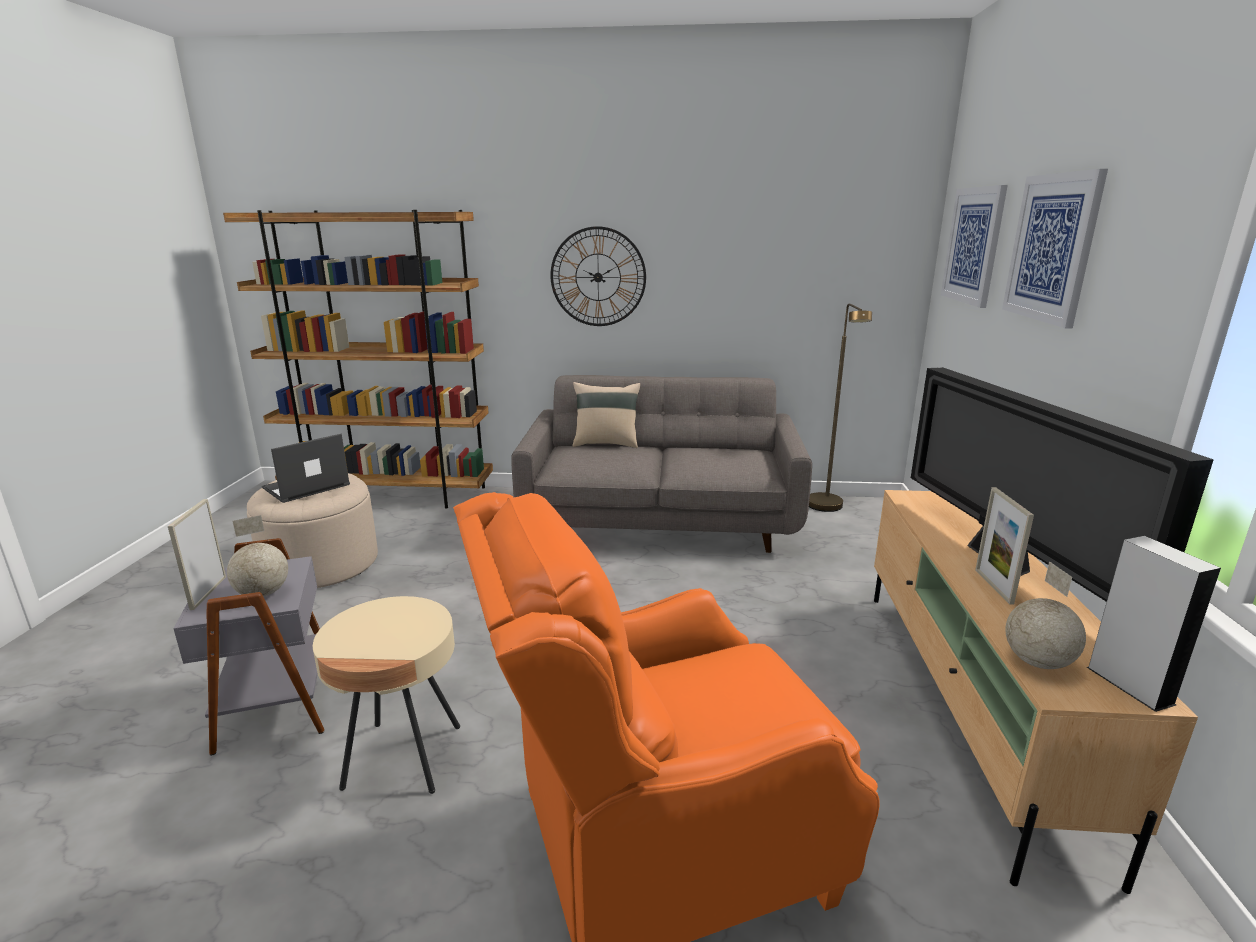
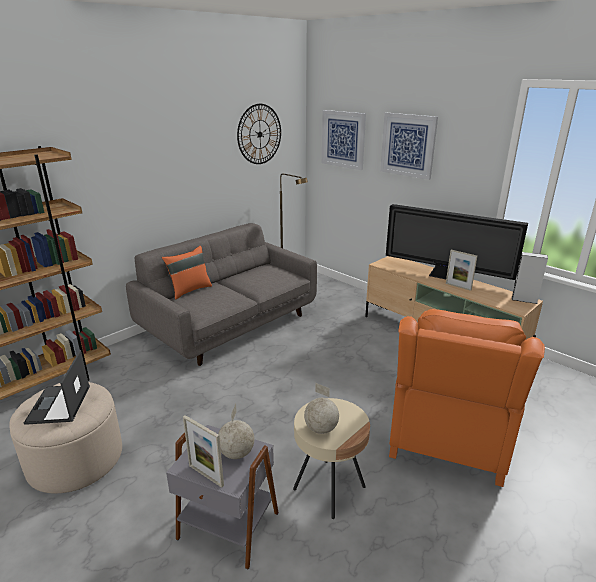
camera: 50 degrees left, 5 degrees up
wall clock [550,226,646,326] -> wall clock moved to [237,104,281,164]
beige pillow [572,382,640,448] -> orange pillow [162,246,212,300]
globe [1005,561,1086,669] -> globe moved to [304,383,339,434]

